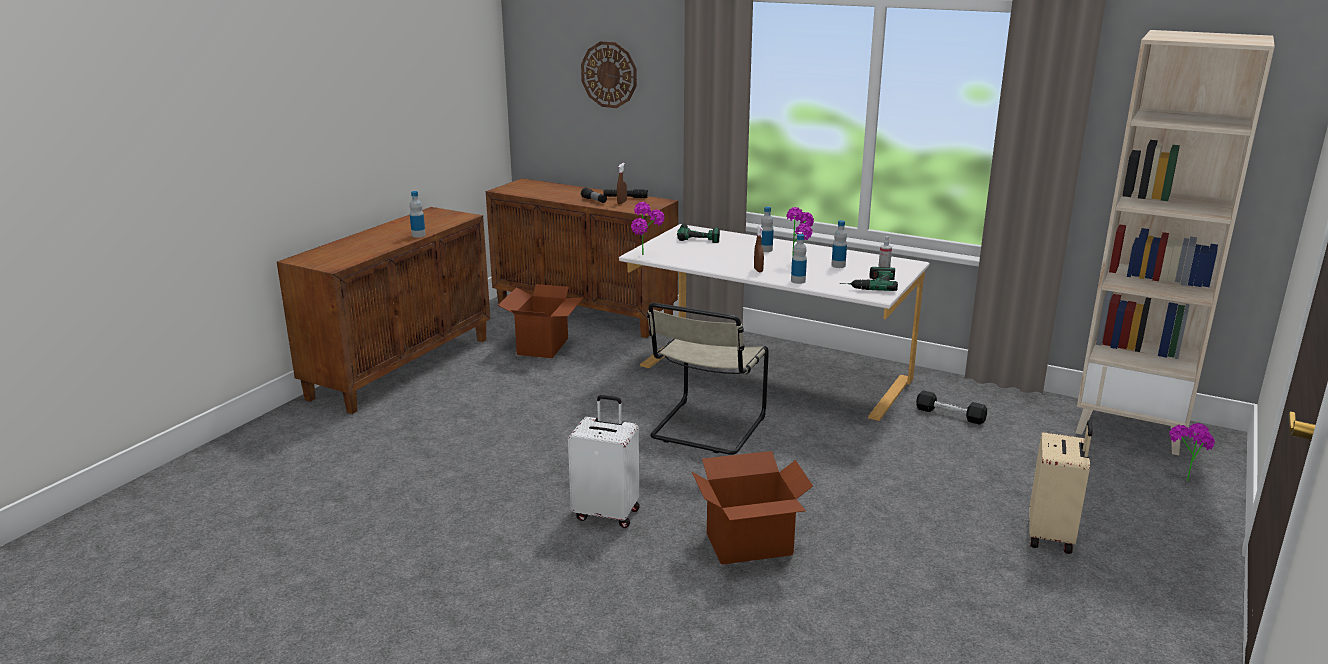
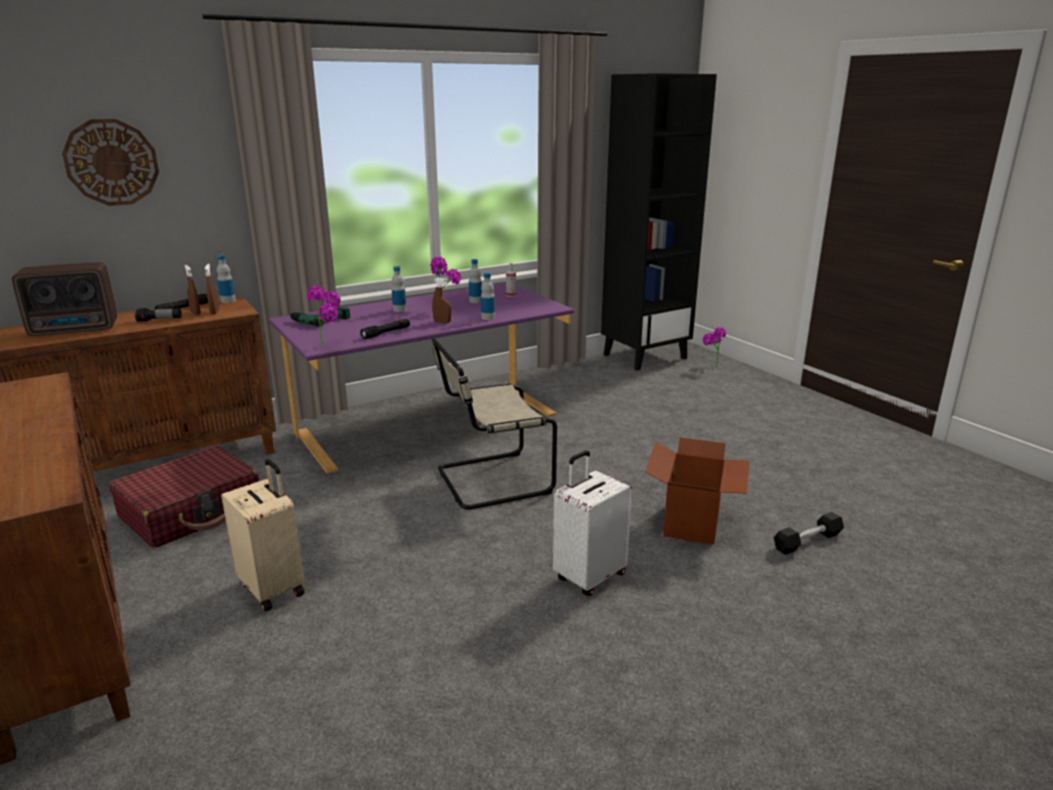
camera: 60 degrees left, 0 degrees up
bottle [410,191,426,238] -> bottle moved to [217,255,236,303]
cardboard box [498,284,583,358] -> red suitcase [109,446,259,548]
white desk [619,224,929,421] -> purple desk [268,283,574,474]
beige chair [647,303,769,455] -> beige chair turned 105 degrees clockwise [431,337,557,510]
power drill [840,267,898,291] -> none
black dumbbell [916,390,987,425] -> black dumbbell moved to [774,512,844,555]
beige suitcase [1029,420,1093,554] -> beige suitcase moved to [221,459,305,611]
beige bookcase [1075,30,1275,456] -> black bookcase [601,73,717,370]
none -> radio [12,262,117,336]
none -> brown spray bottle [205,264,219,314]
none -> black flashlight [360,319,410,339]

